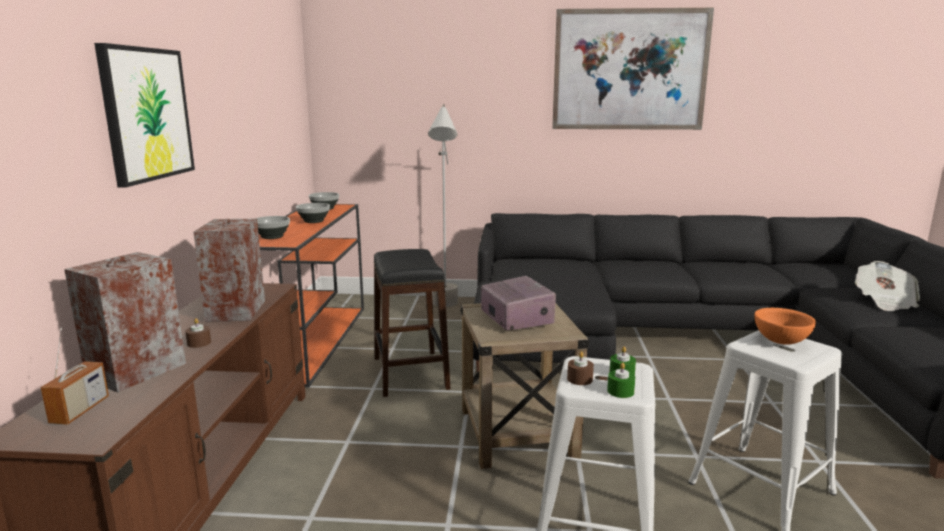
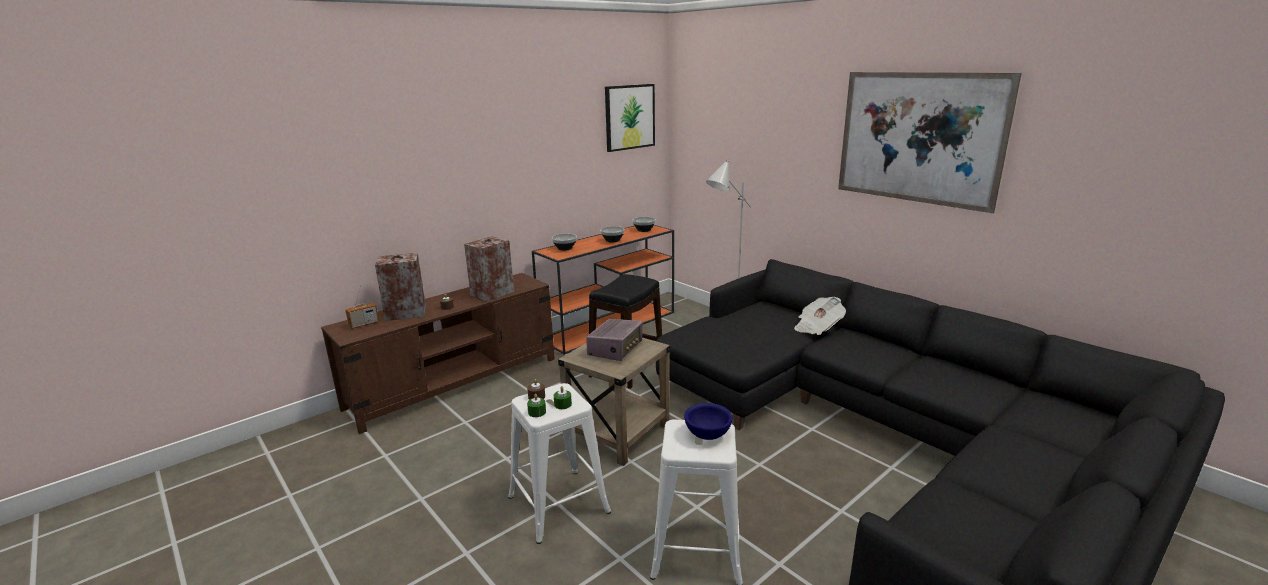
camera: 45 degrees right, 5 degrees up
picture [94,43,195,188] -> picture moved to [605,84,655,152]
orange bowl [755,308,816,345] -> blue bowl [684,403,733,440]
newspaper [855,261,920,311] -> newspaper moved to [794,297,846,335]

